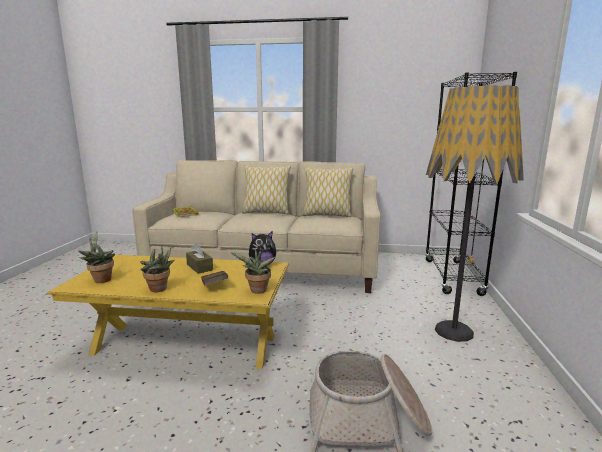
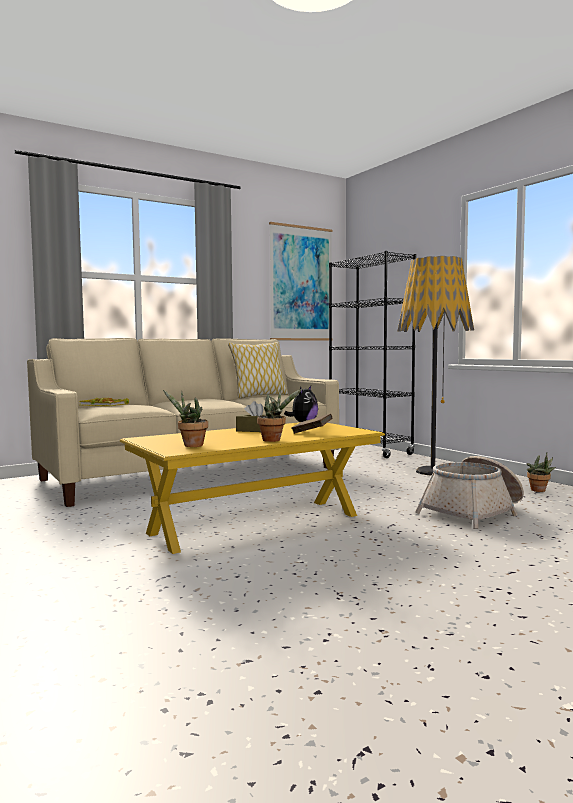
camera: 40 degrees left, 10 degrees down
potted plant [231,249,275,294] -> potted plant moved to [527,452,556,492]
pillow [242,165,291,214] -> none
none -> picture [269,222,332,340]

